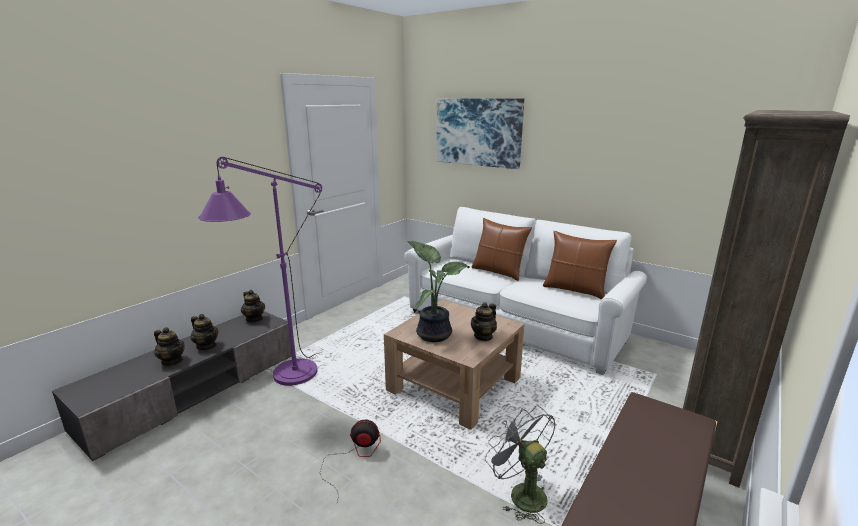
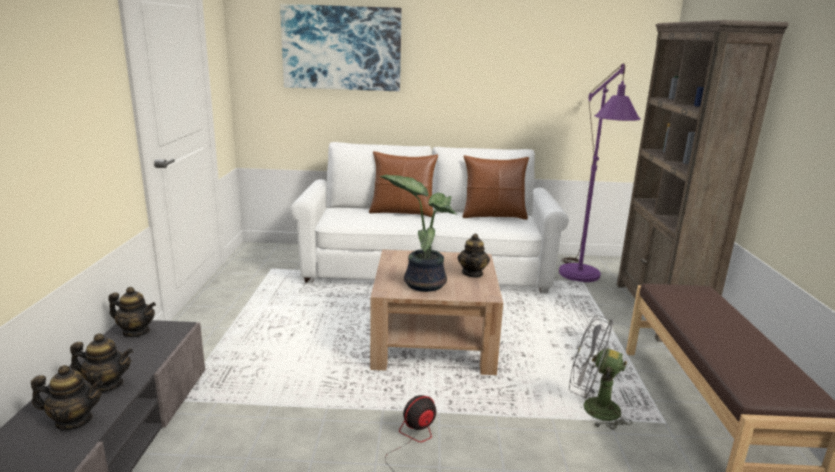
camera: 35 degrees left, 0 degrees up
purple floor lamp [198,157,326,386] -> purple floor lamp moved to [559,63,641,282]

